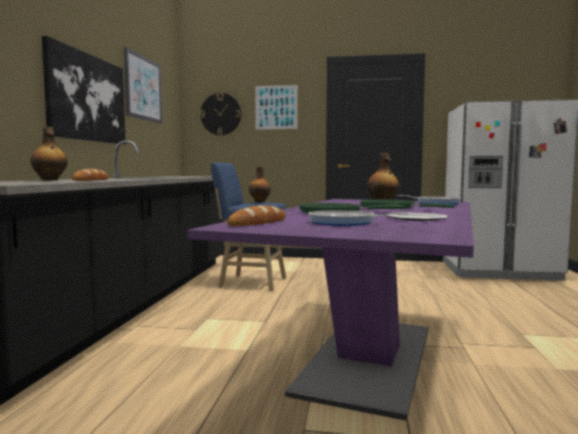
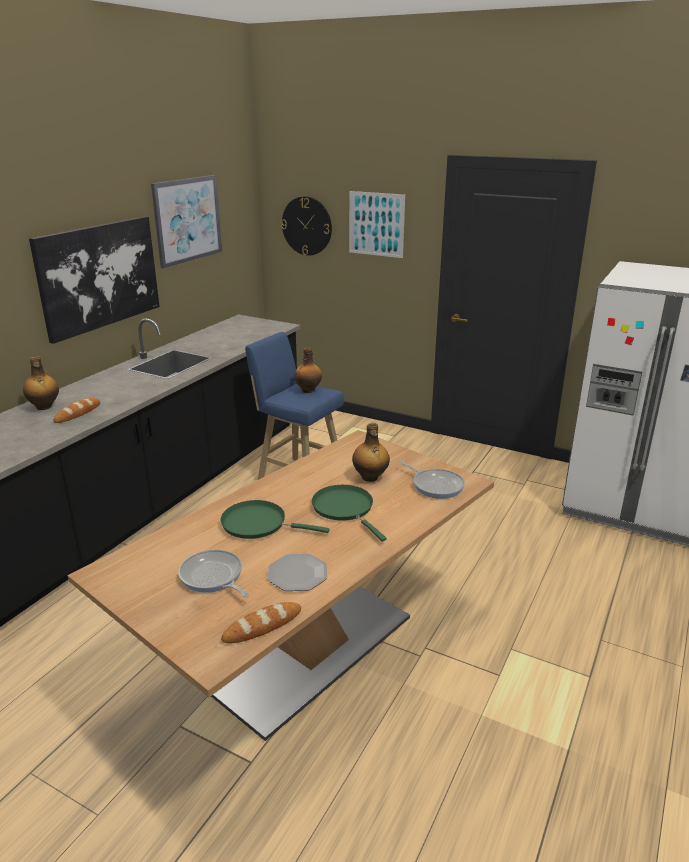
camera: 20 degrees right, 20 degrees up
purple dining table [187,199,474,420] -> beige dining table [68,430,494,741]
bread [227,205,286,226] -> bread moved to [221,602,301,643]

